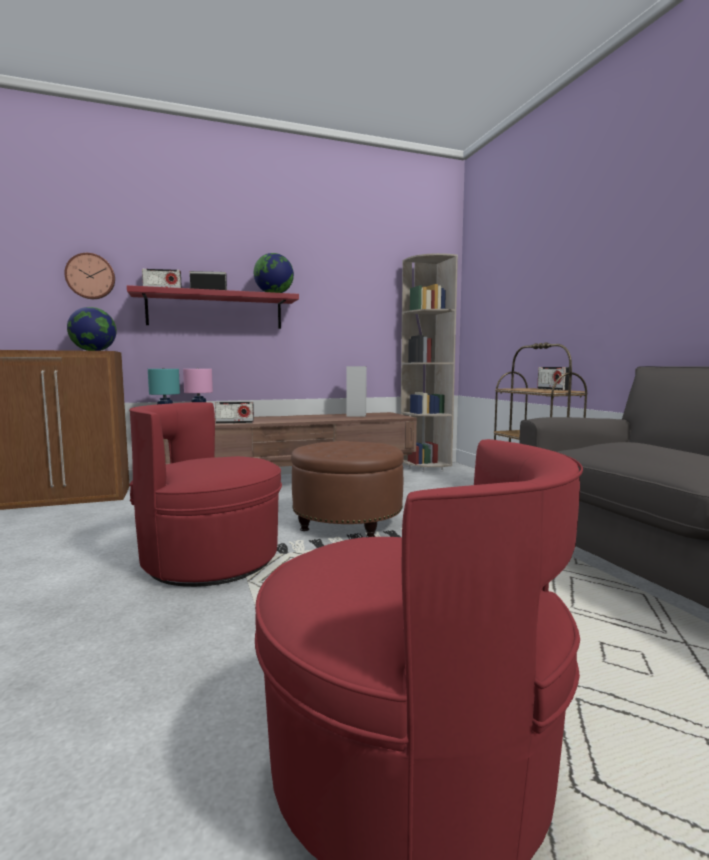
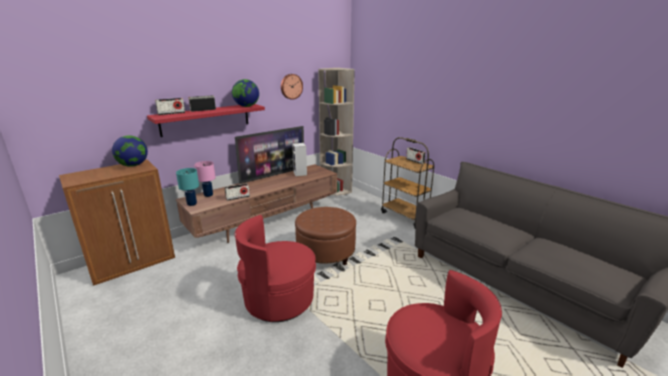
camera: 20 degrees left, 15 degrees up
wall clock [64,253,115,299] -> wall clock moved to [281,74,303,100]
none -> television [235,126,304,184]

